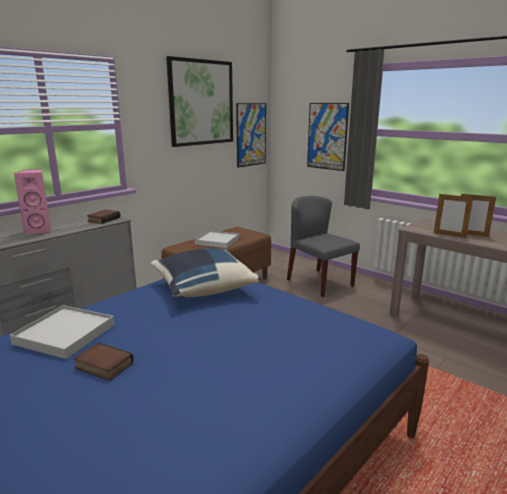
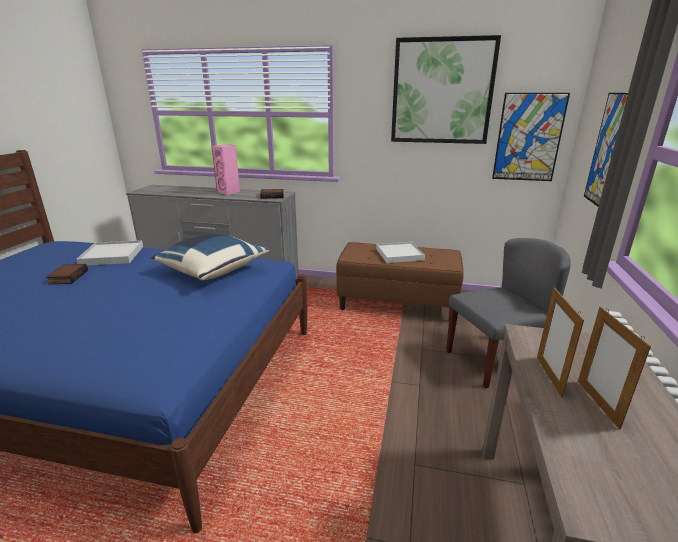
camera: 60 degrees right, 5 degrees up
grey chair [287,196,360,297] -> grey chair turned 45 degrees clockwise [446,238,571,389]

